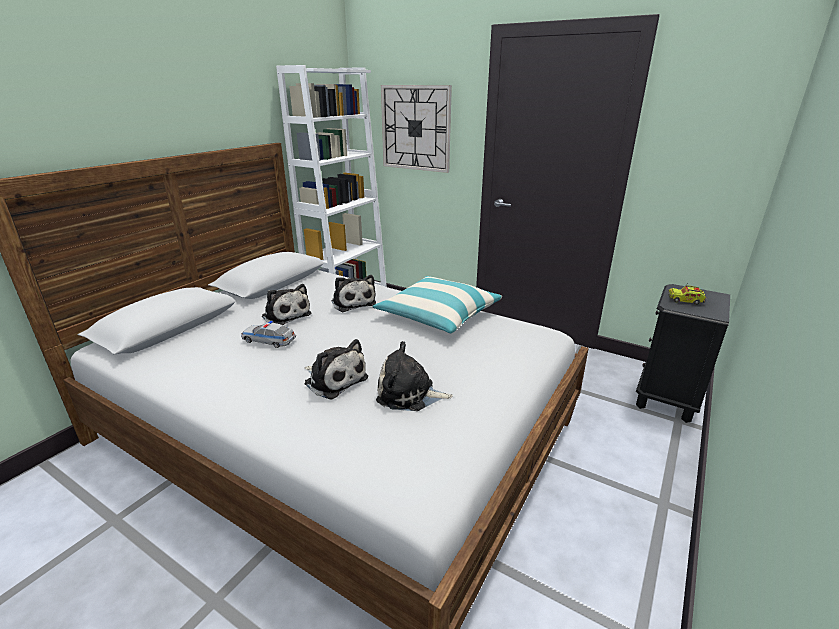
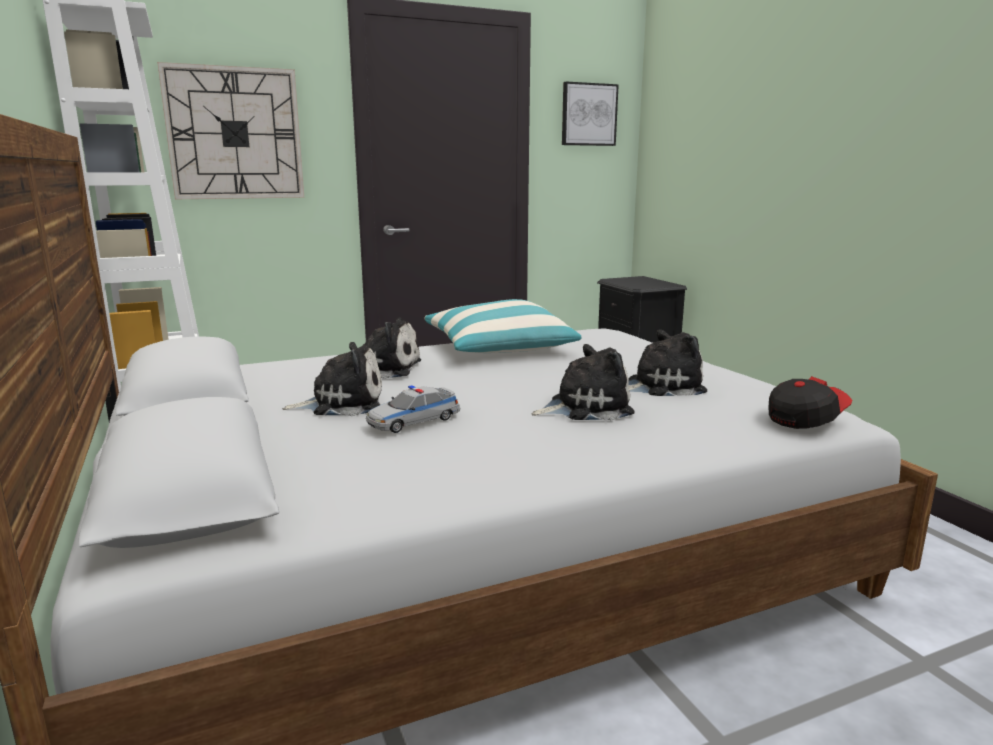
camera: 55 degrees left, 10 degrees down
plush toy [376,341,453,411] -> plush toy turned 150 degrees counterclockwise [629,329,707,396]
toy truck [668,285,707,305] -> none
none -> picture [562,82,619,146]
none -> cap [768,376,852,429]

